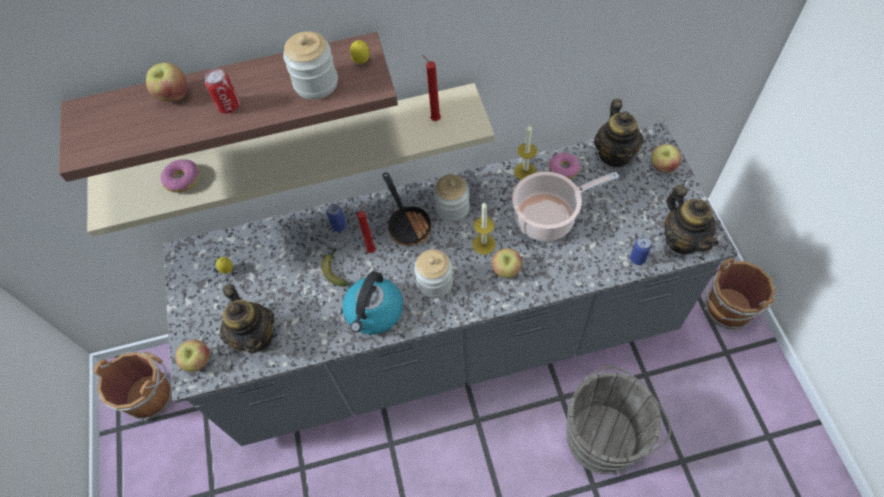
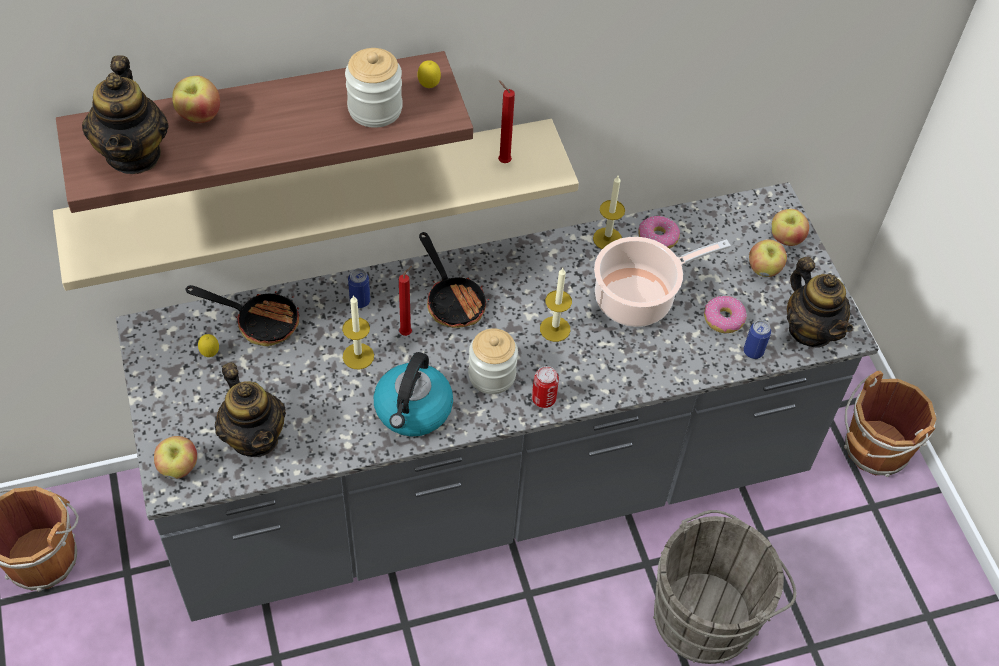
camera: 10 degrees left, 5 degrees down
donut [161,159,199,193] -> donut moved to [704,296,747,333]
can [205,69,240,114] -> can moved to [532,366,559,408]
banana [321,248,349,287] -> candle [342,295,374,370]
jar [434,174,470,222] -> none
apple [492,248,522,279] -> apple moved to [749,239,787,277]
teapot [594,99,644,168] -> teapot moved to [82,55,169,174]
none -> frying pan [185,285,299,346]

